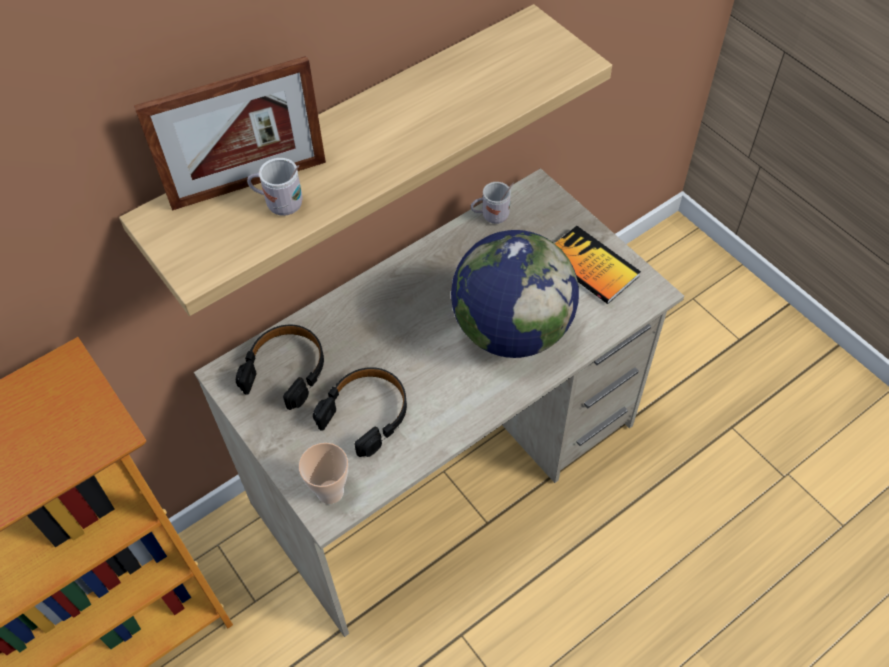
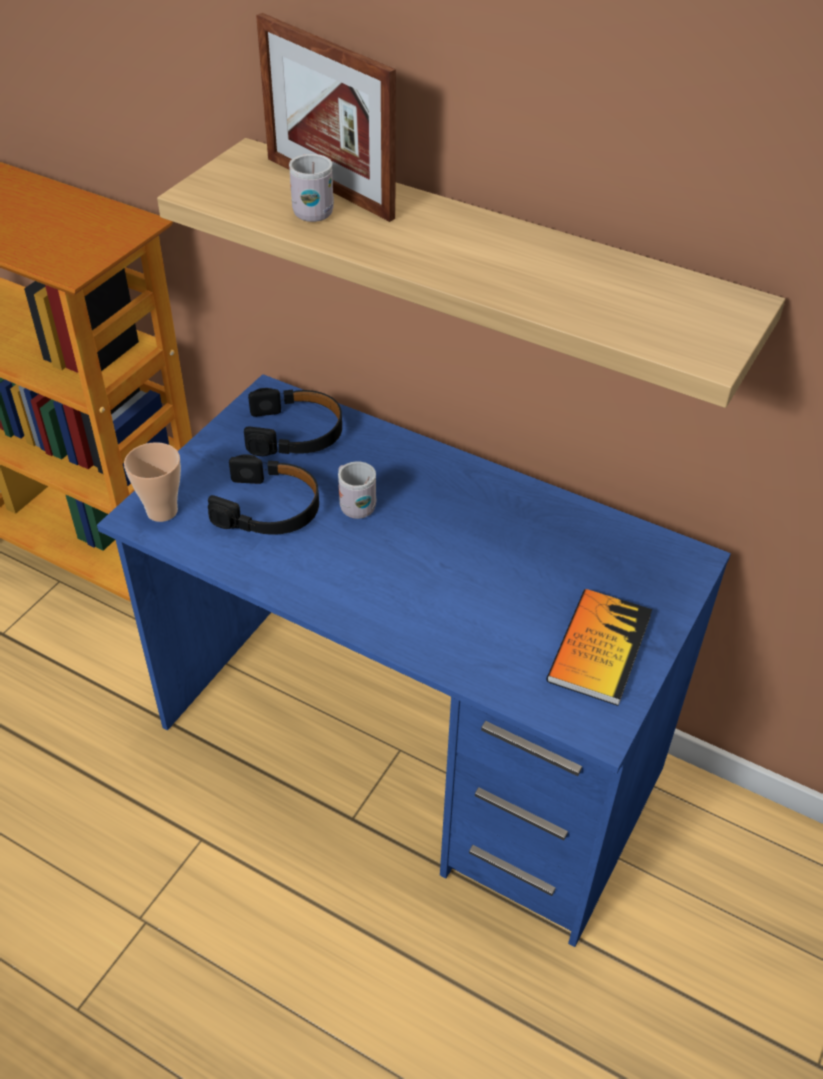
camera: 65 degrees right, 10 degrees down
beige desk [194,168,684,637] -> blue desk [97,374,731,947]
globe [451,230,579,358] -> none
white mug [471,182,514,224] -> white mug moved to [338,461,376,519]

